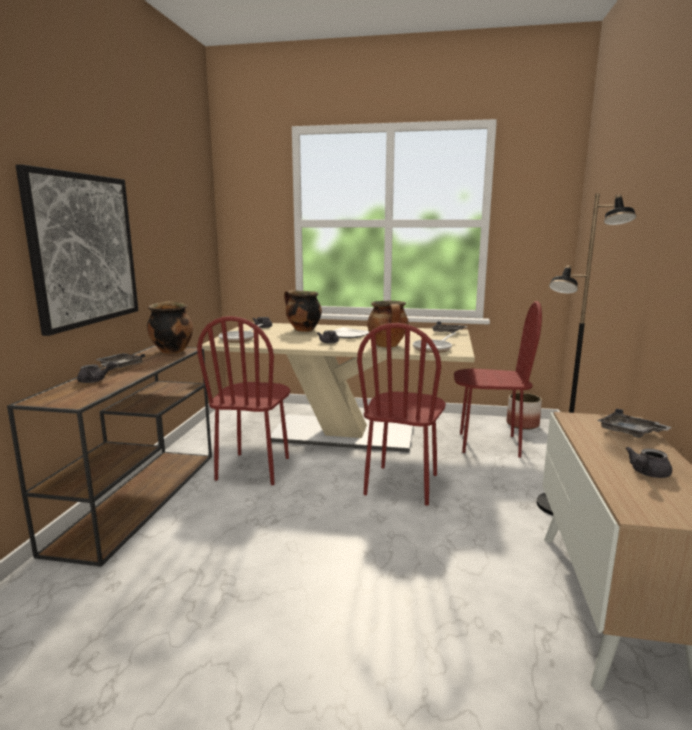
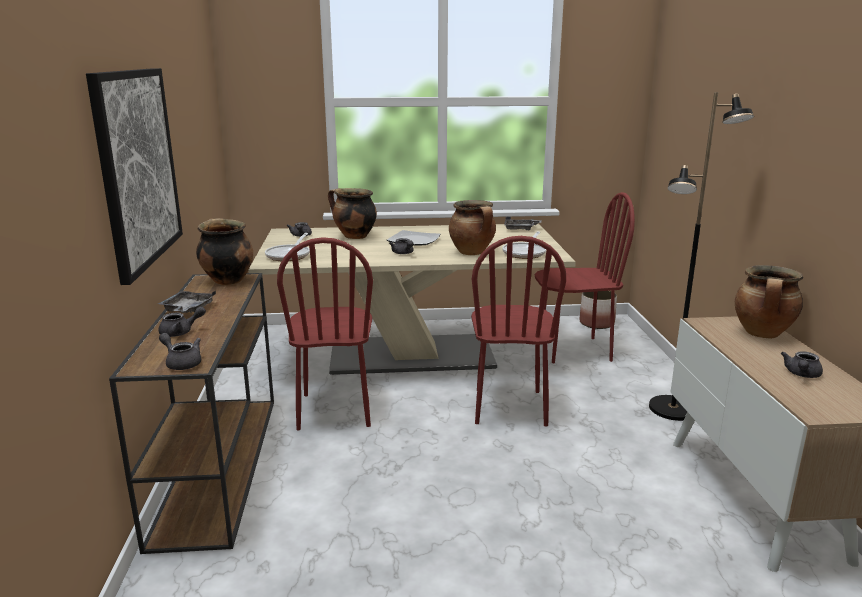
camera: 15 degrees left, 5 degrees up
grey tray [597,409,672,438] -> cooking pot [735,265,803,339]
none -> grey teapot [159,333,201,370]

